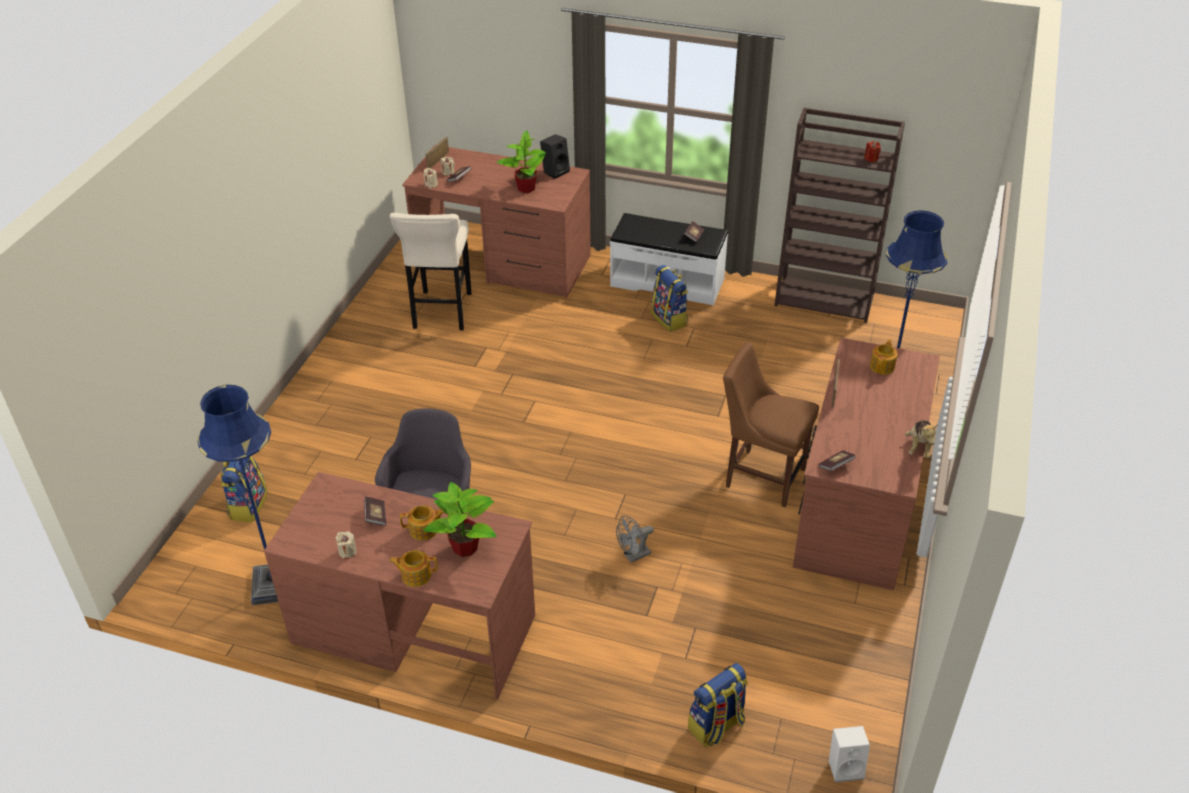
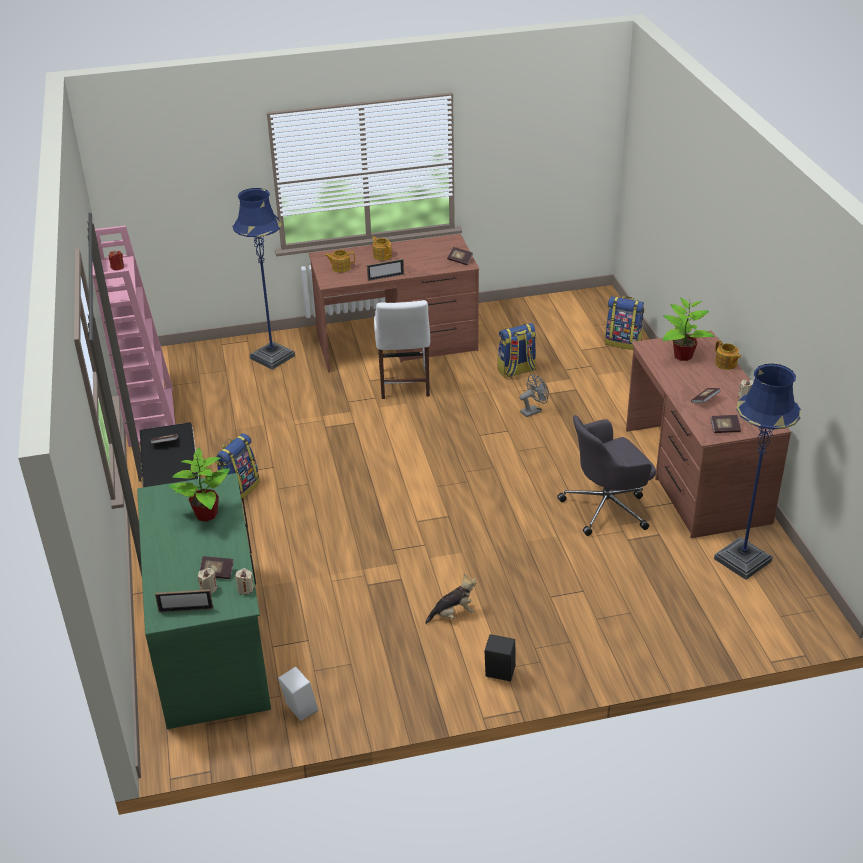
camera: 120 degrees left, 5 degrees down
backpack [221,456,268,522] -> backpack moved to [497,323,536,378]
beige stool [390,213,471,330] -> none
teapot [400,505,444,541] -> teapot moved to [372,236,392,261]
brown desk [402,145,591,298] -> green desk [137,473,271,729]
black speaker [540,134,570,179] -> black speaker moved to [485,634,516,682]
grey fan [616,515,654,563] -> grey fan turned 60 degrees counterclockwise [519,374,549,417]
brown chair [723,342,819,507] -> white chair [374,300,430,399]
brown bookcase [774,108,905,323] -> pink bookcase [92,225,175,447]
white speaker [829,726,870,782] -> white speaker moved to [278,666,318,721]
plush toy [905,420,938,458] -> plush toy moved to [425,573,476,624]
none -> book [710,415,741,433]

